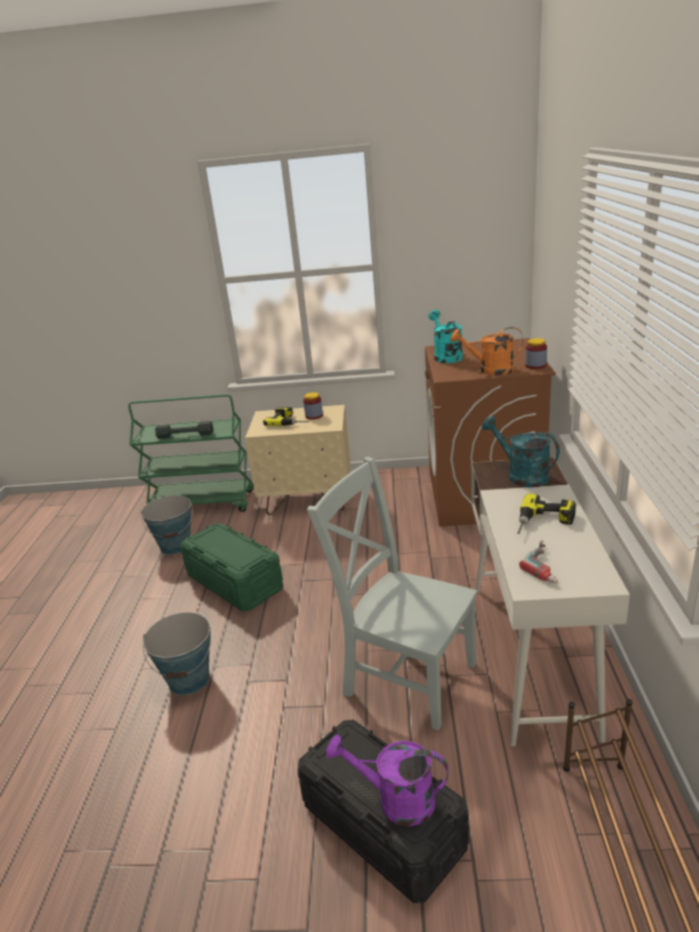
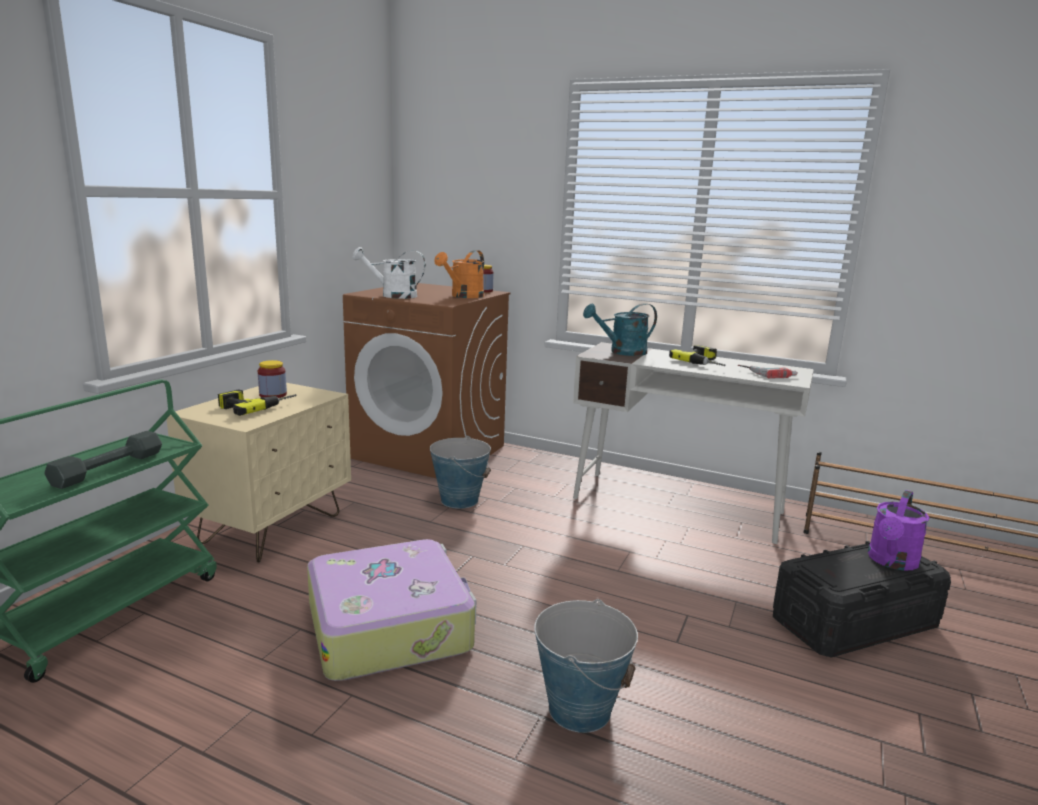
camera: 70 degrees left, 10 degrees down
bucket [140,495,193,555] -> bucket moved to [430,436,491,509]
green storage box [181,523,283,611] -> suitcase [307,539,477,681]
grey chair [307,457,477,731] -> none
turquoise watering can [429,310,463,363] -> white watering can [352,247,426,299]

